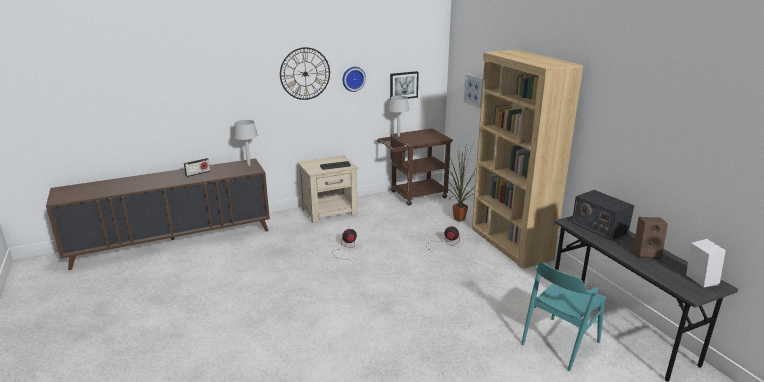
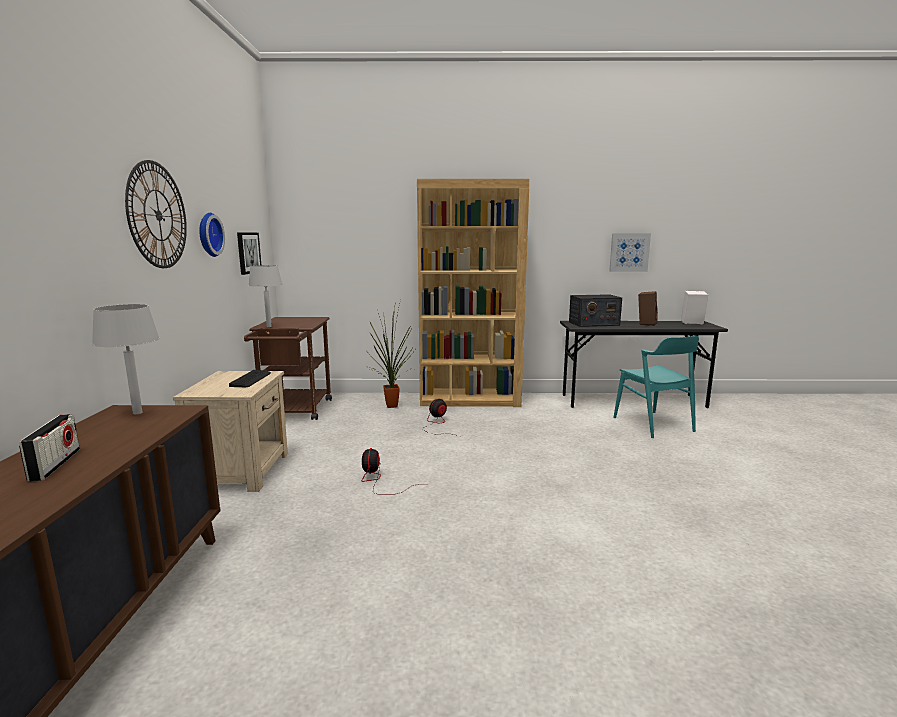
camera: 65 degrees left, 10 degrees down
picture [464,73,483,109] -> picture moved to [609,233,651,272]

